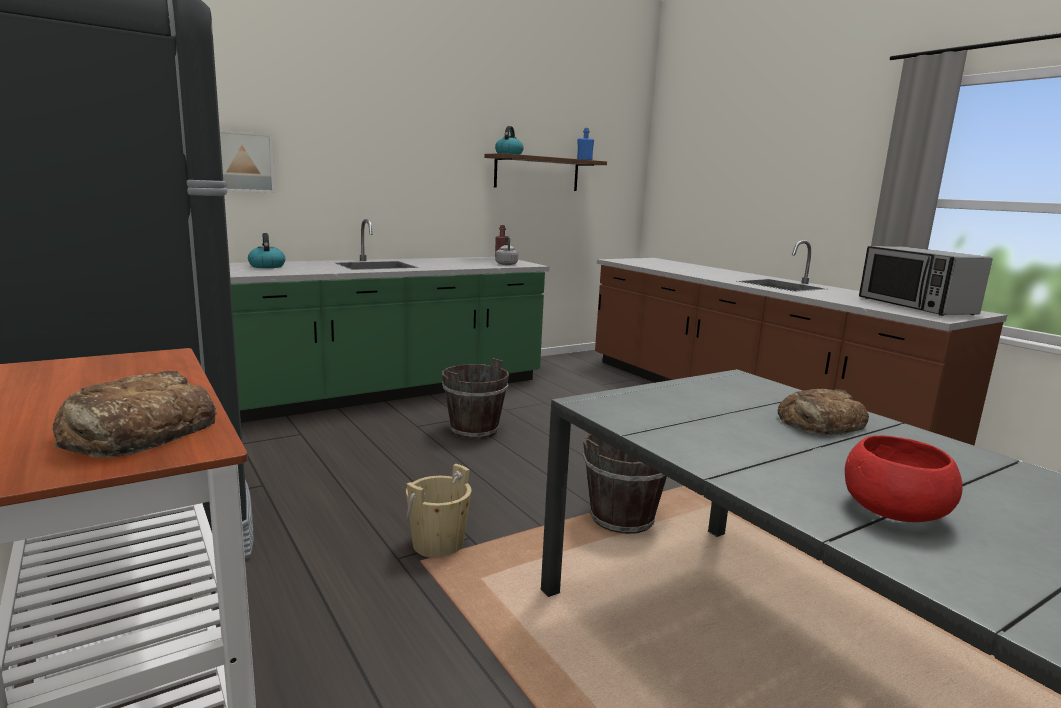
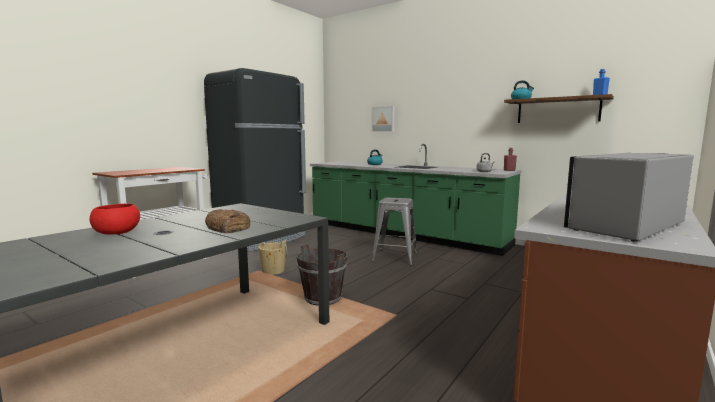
camera: 70 degrees right, 5 degrees down
bread [53,371,217,458] -> none
brown bucket [442,359,509,439] -> grey stool [372,198,417,265]

